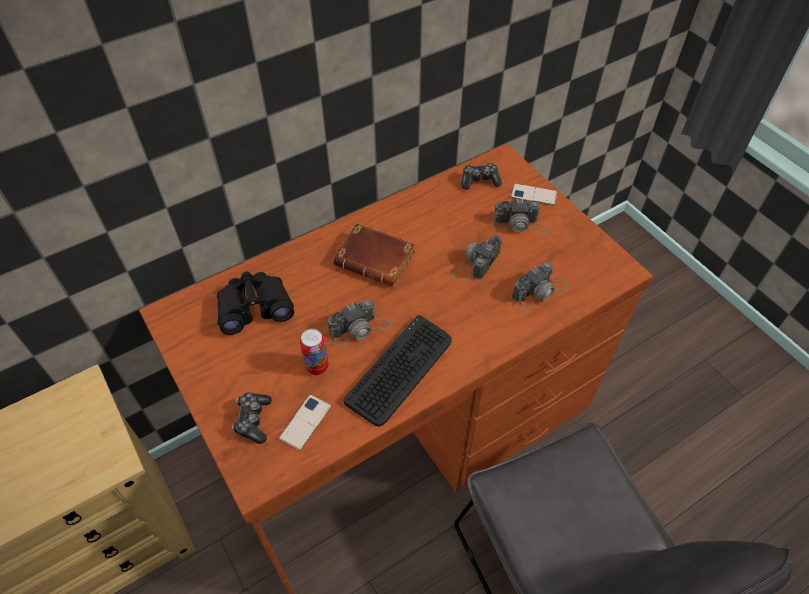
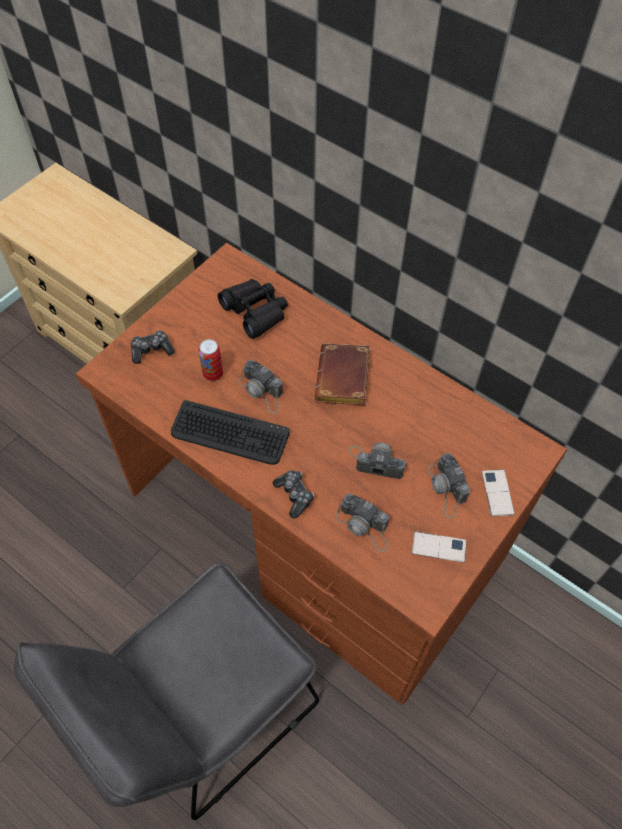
camera: 70 degrees right, 5 degrees up
phone [279,394,331,451] -> phone moved to [412,531,466,563]
game controller [462,163,502,190] -> game controller moved to [273,470,314,519]

